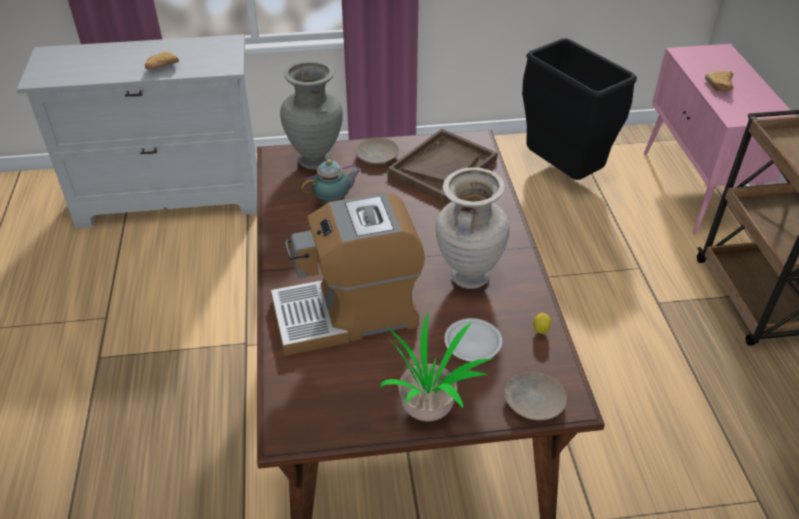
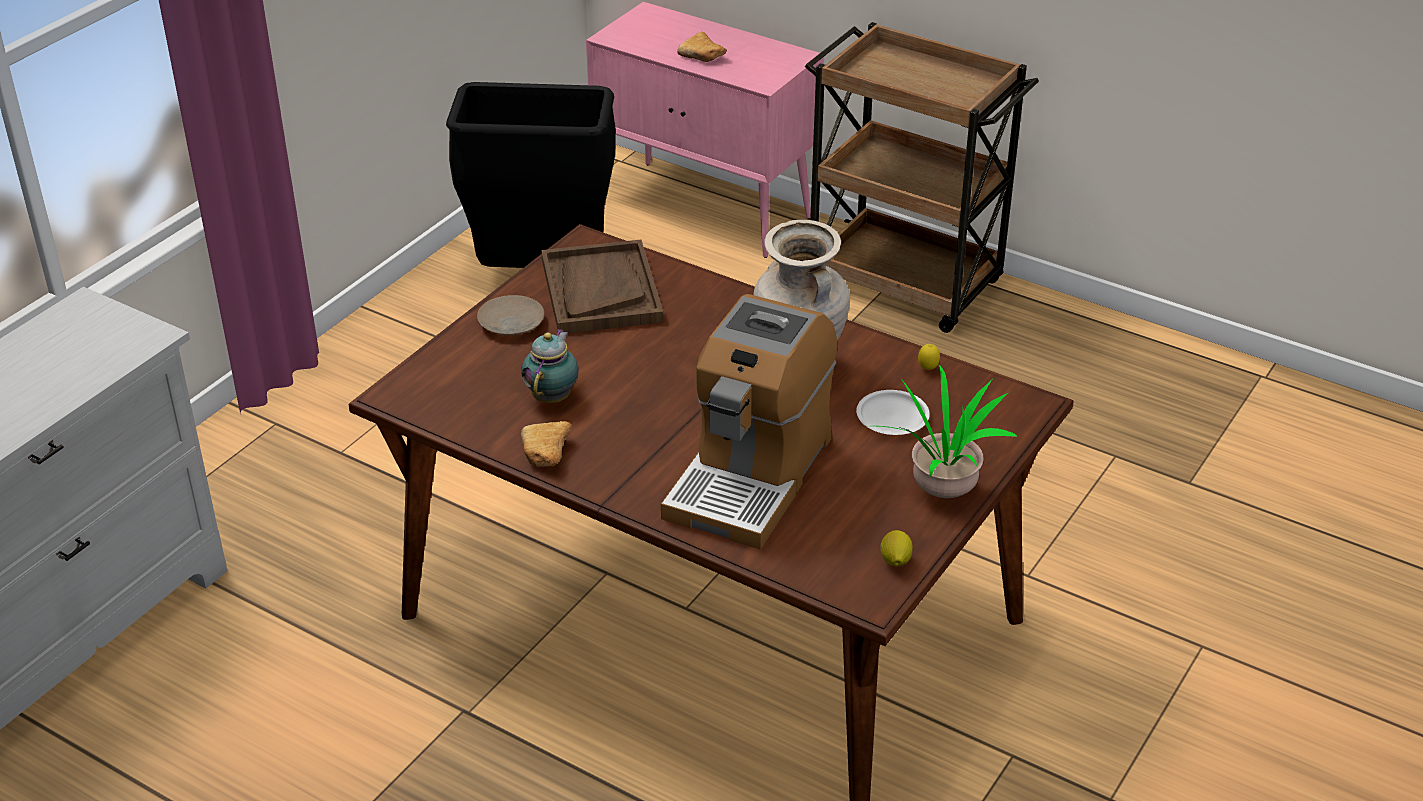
camera: 50 degrees left, 5 degrees down
bread [145,51,179,69] -> bread moved to [521,421,572,466]
grey vase [280,61,343,170] -> none
beige plate [504,372,567,420] -> none
none -> lemon [880,530,912,566]

